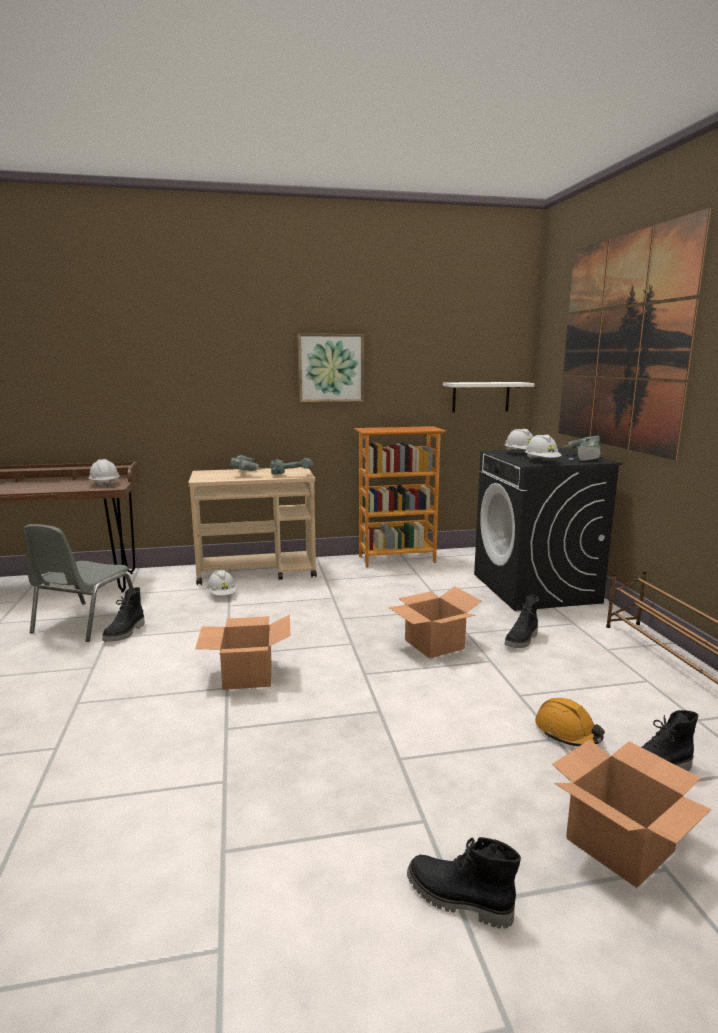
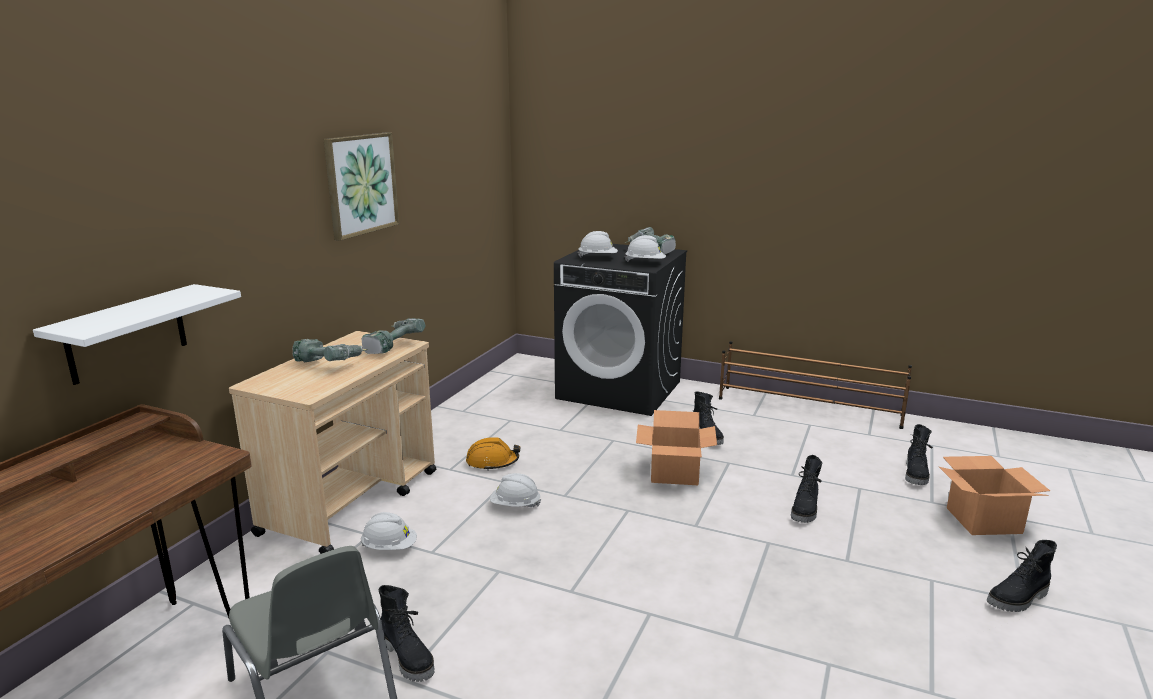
camera: 55 degrees left, 5 degrees up
white hard hat [89,459,120,488] -> white hard hat moved to [490,473,541,507]
cardboard box [195,615,291,690] -> none
bookcase [354,426,446,568] -> none
white shelf [443,382,534,412] -> white shelf moved to [33,284,241,385]
orange hard hat [535,698,605,746] -> orange hard hat moved to [466,437,521,471]
picture [558,208,711,460] -> none
none -> black boot [791,455,822,523]

